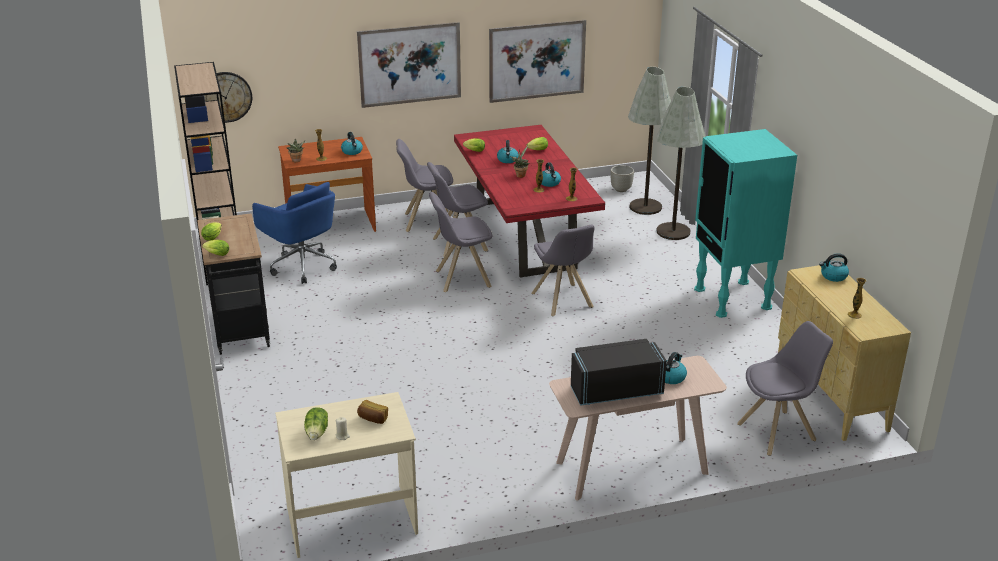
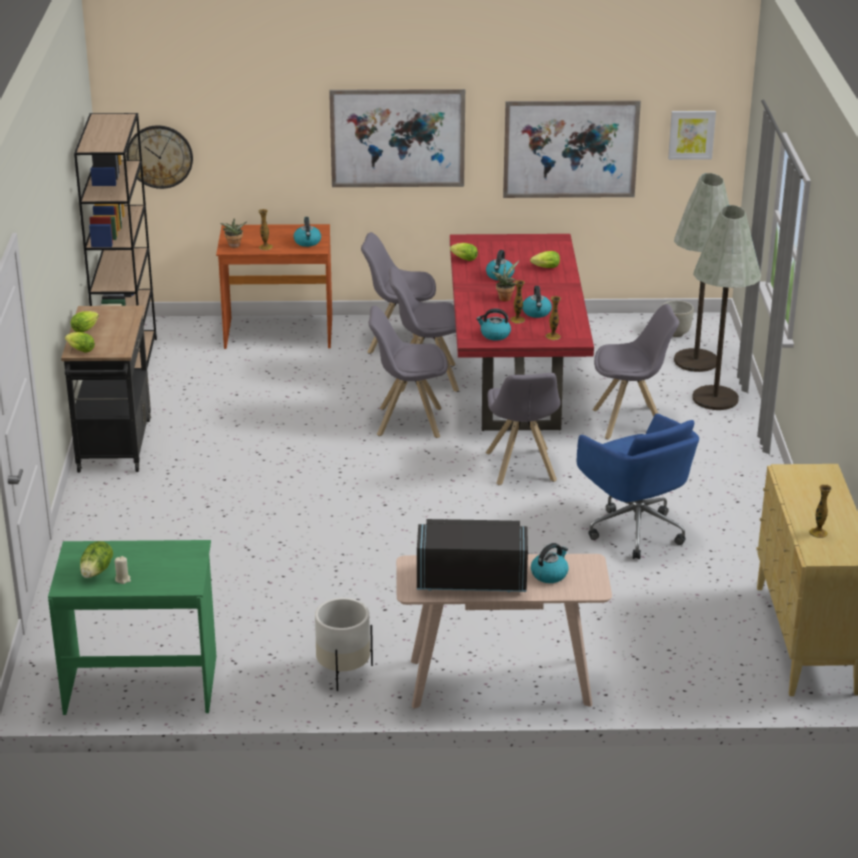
camera: 15 degrees right, 0 degrees up
blue office chair [252,182,337,284] -> blue office chair moved to [576,414,699,559]
beige desk [275,392,418,558] -> green desk [48,540,216,715]
bread [357,400,388,424] -> none
turquoise cabinet [694,129,797,318] -> none
grey chair [737,321,833,456] -> grey chair moved to [593,304,679,439]
kettle [819,253,849,282] -> kettle moved to [476,309,511,340]
none -> white planter [315,598,373,691]
none -> picture [668,111,716,160]

